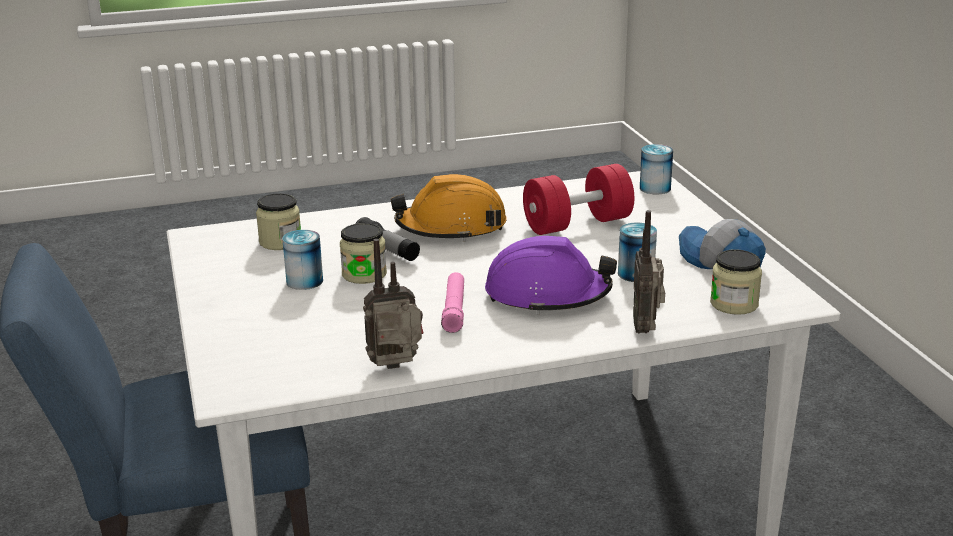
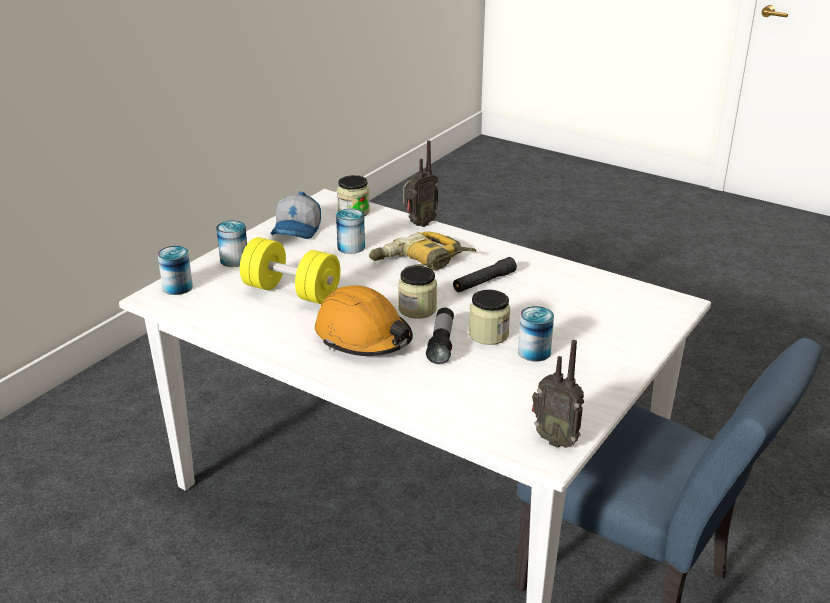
camera: 130 degrees left, 5 degrees up
jar [256,193,301,250] -> jar moved to [398,266,437,319]
radio [363,239,423,369] -> radio moved to [532,340,584,448]
pink flashlight [441,272,464,333] -> black flashlight [453,257,517,292]
purple hard hat [485,236,617,315] -> power drill [369,231,476,271]
red dumbbell [523,164,634,235] -> yellow dumbbell [240,237,340,304]
none -> can [216,220,247,267]

